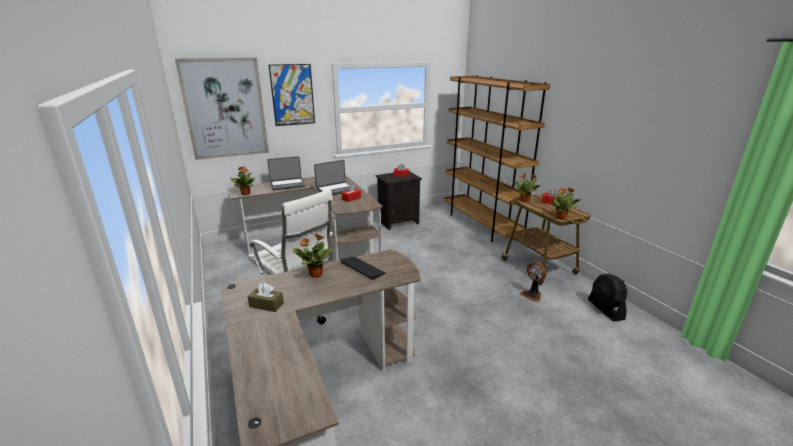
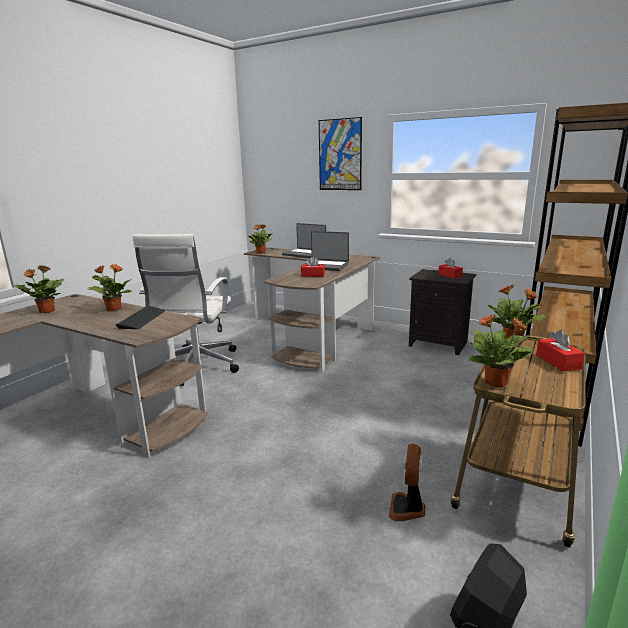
camera: 55 degrees right, 5 degrees down
picture [175,58,269,160] -> none
brown tissue box [247,283,284,312] -> potted plant [14,265,64,313]

